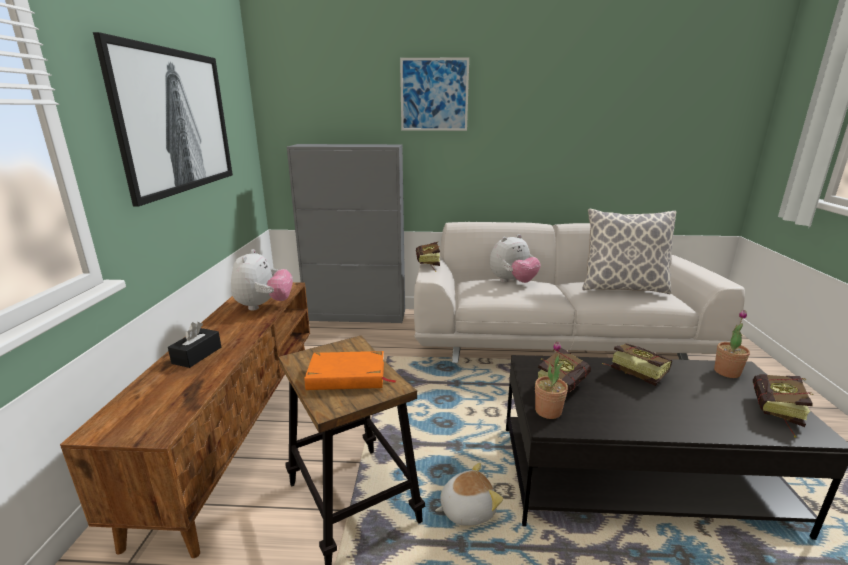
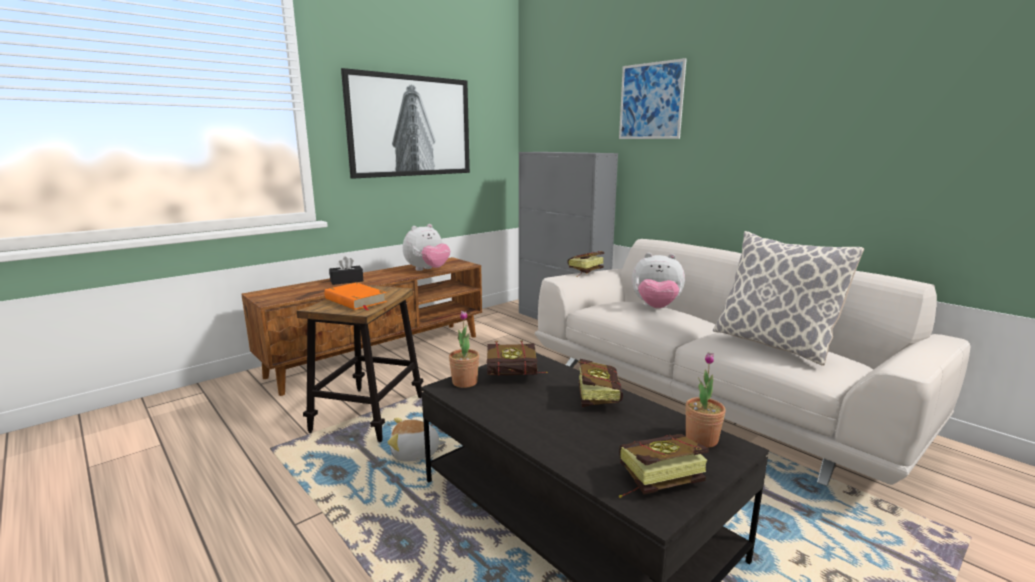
camera: 45 degrees right, 5 degrees down
plush toy [435,463,503,526] -> plush toy turned 150 degrees clockwise [388,418,446,462]

